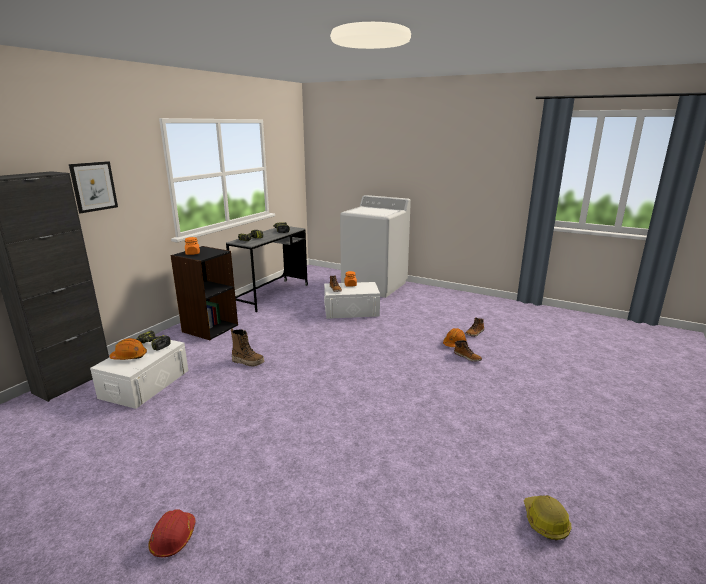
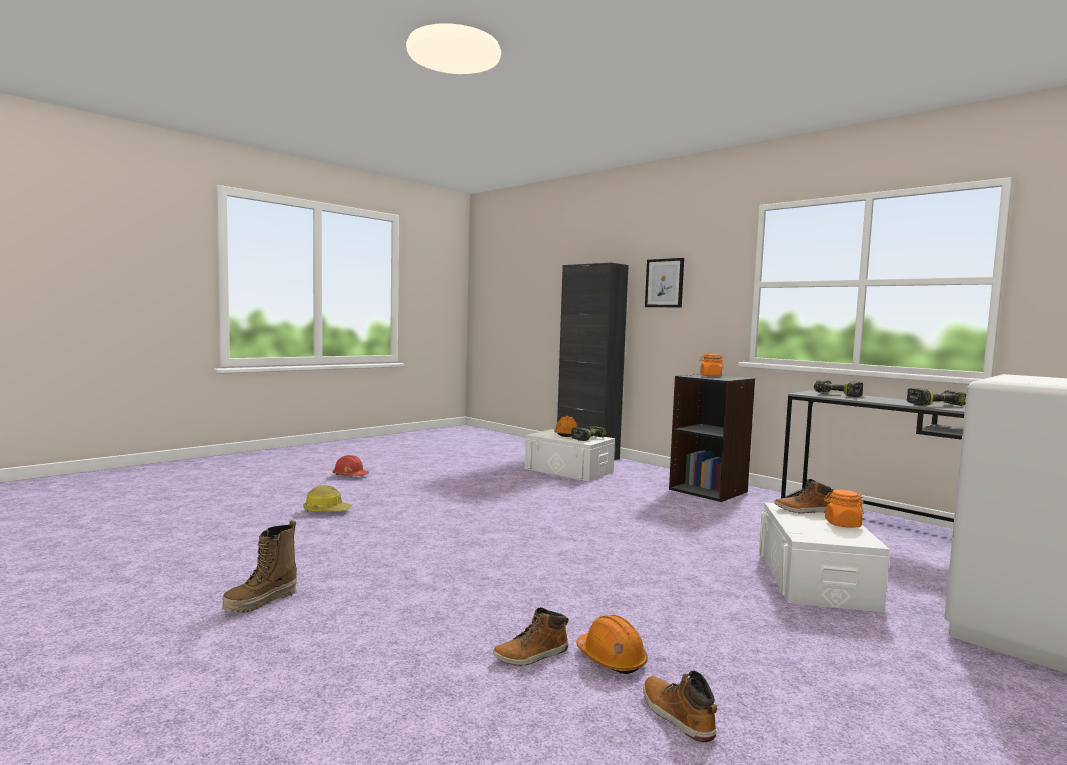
camera: 105 degrees right, 15 degrees down
boot [231,328,264,367] -> boot moved to [222,520,297,613]
hard hat [524,495,571,541] -> hard hat moved to [303,485,352,511]

